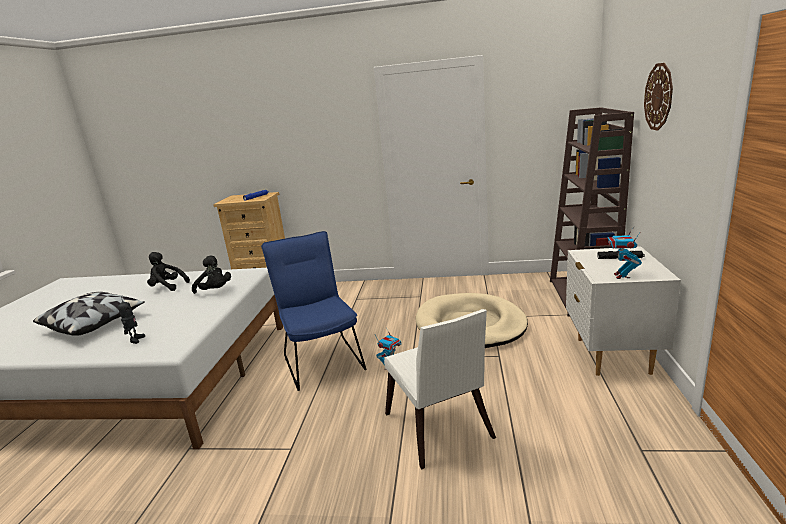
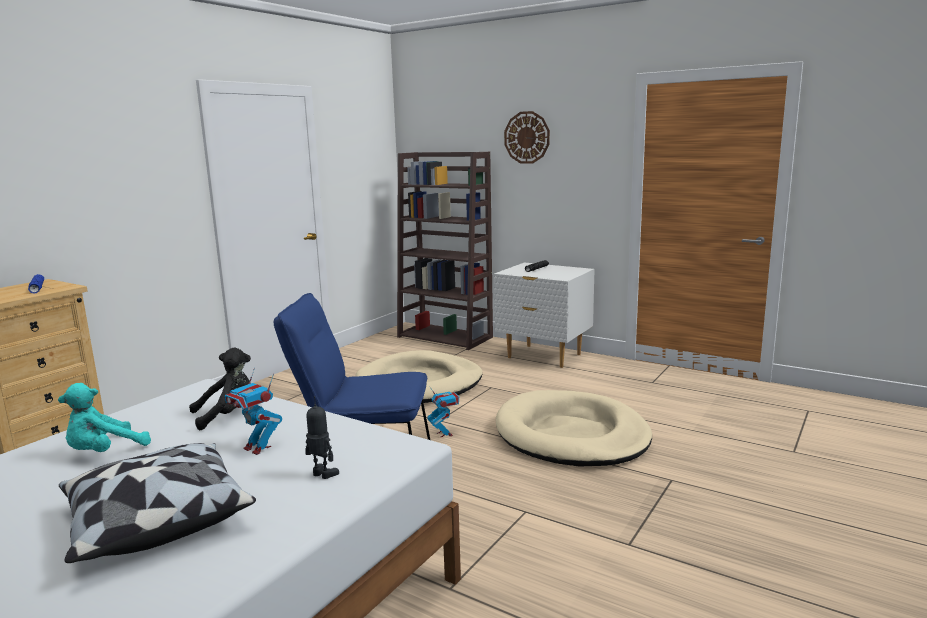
camera: 65 degrees left, 5 degrees down
black plush toy [147,252,190,291] -> turquoise plush toy [58,383,151,452]
white chair [384,309,496,469] -> beige dog bed [496,390,652,467]
toy robot [608,226,642,279] -> toy robot moved to [225,368,282,455]

